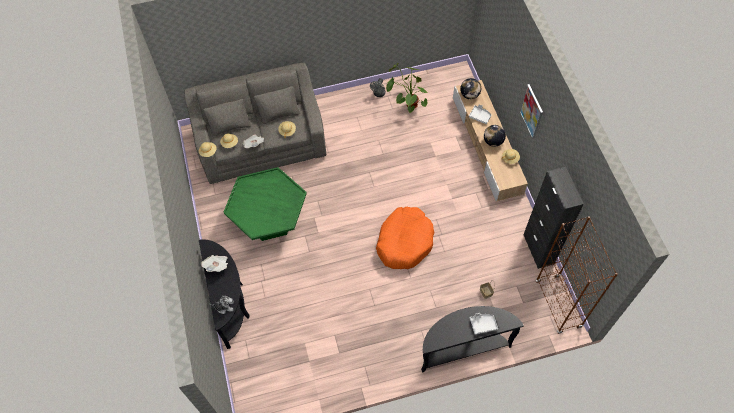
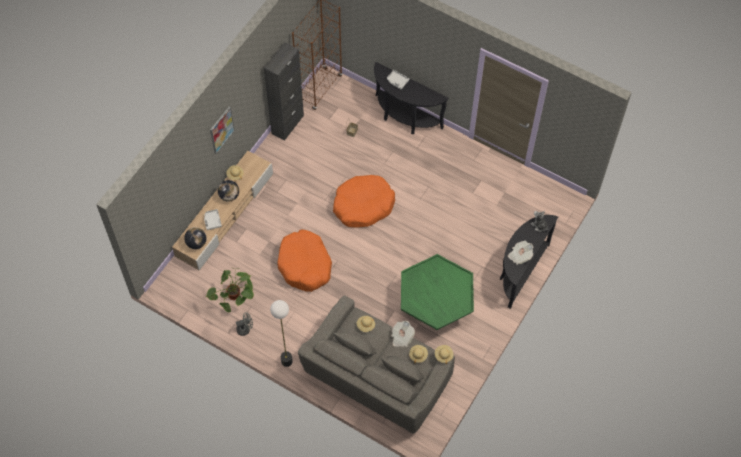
camera: 135 degrees left, 0 degrees up
none -> floor lamp [270,300,293,367]
none -> orange dog bed [277,229,332,292]

